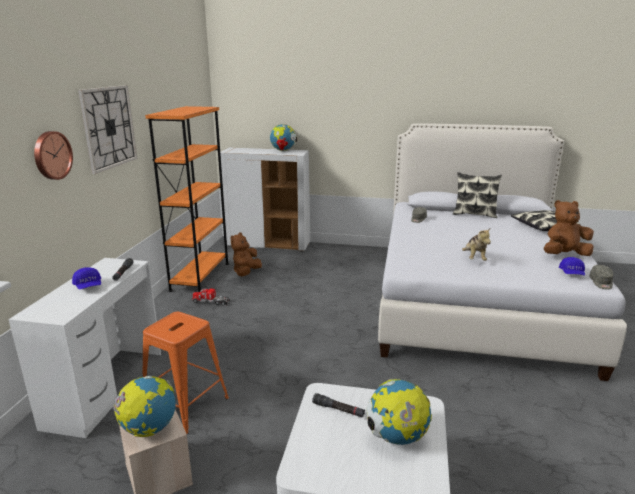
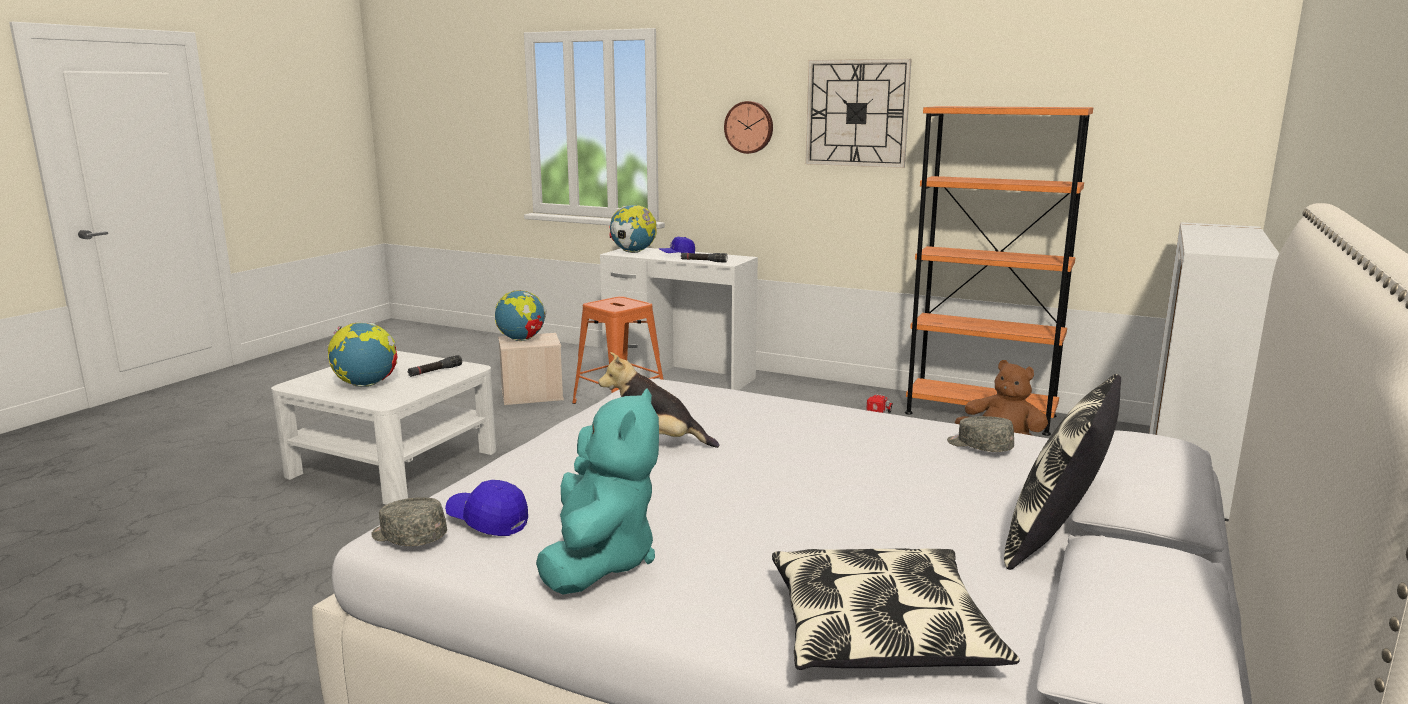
camera: 105 degrees right, 5 degrees down
globe [270,124,297,151] -> globe moved to [609,205,657,253]
brown plush toy [544,200,594,256] -> turquoise plush toy [536,388,659,595]

